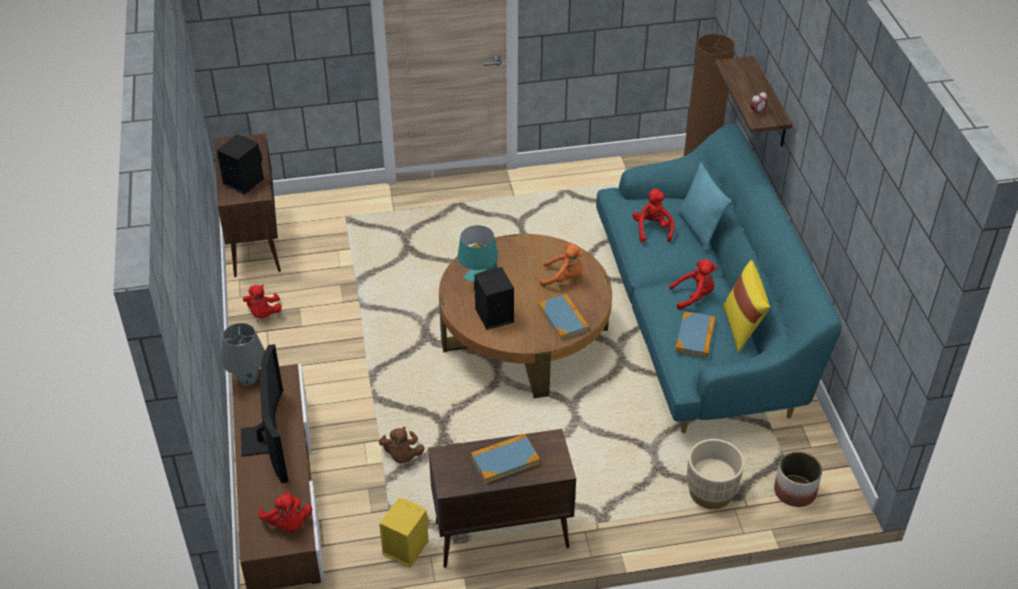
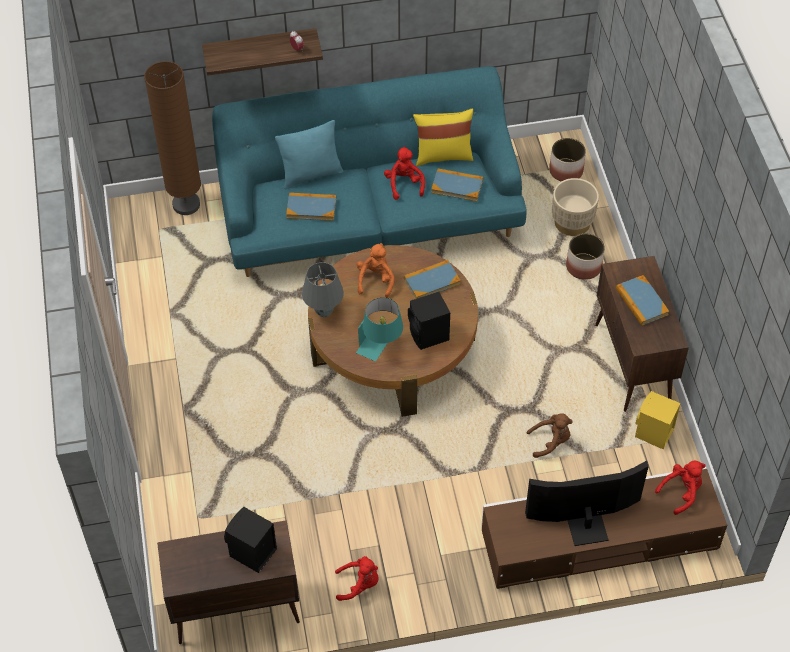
camera: 90 degrees left, 10 degrees up
grey table lamp [221,323,265,386] -> grey table lamp moved to [302,262,344,317]
red plush toy [633,189,674,242] -> book [286,193,336,221]
none -> planter [566,233,605,280]

